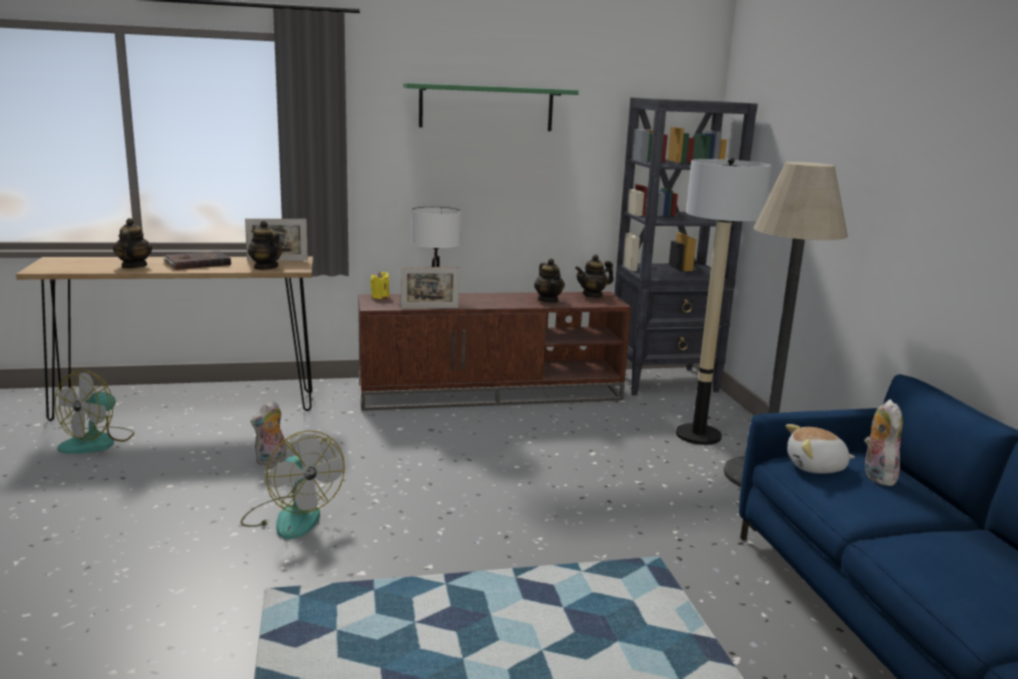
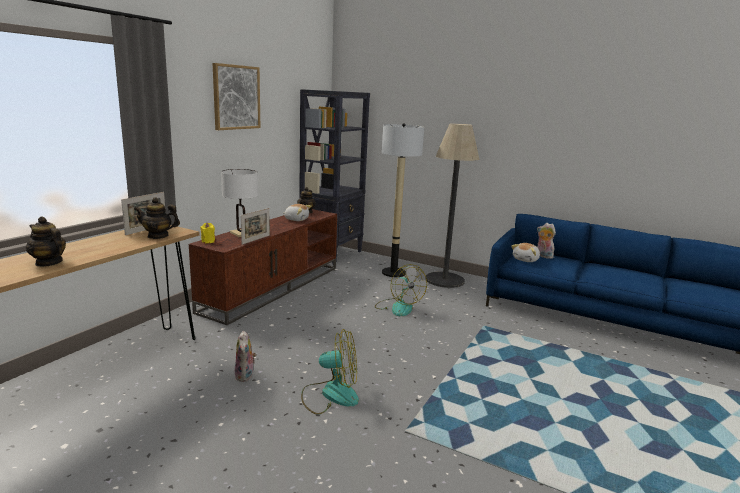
camera: 50 degrees left, 0 degrees up
fan [55,369,134,454] -> fan moved to [375,264,427,316]
brown book [163,251,231,270] -> none
green shelf [403,83,579,131] -> picture [213,63,260,130]
teapot [534,258,565,303] -> plush toy [284,204,311,221]

